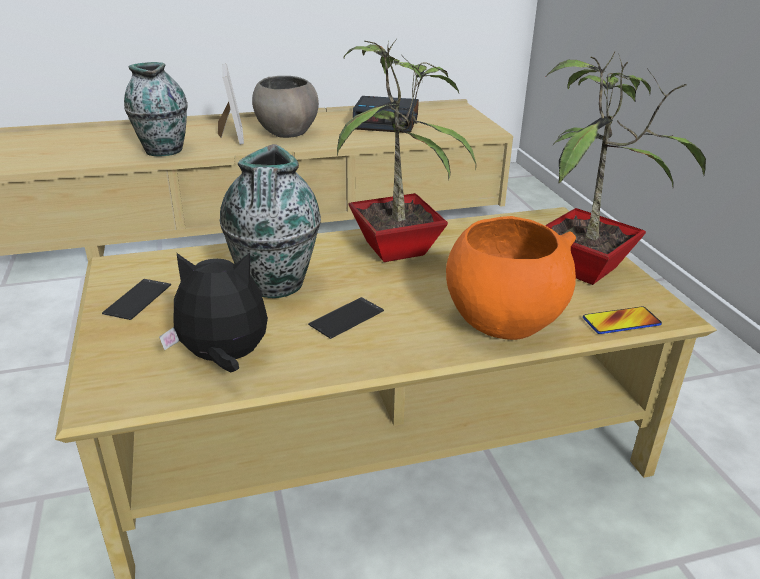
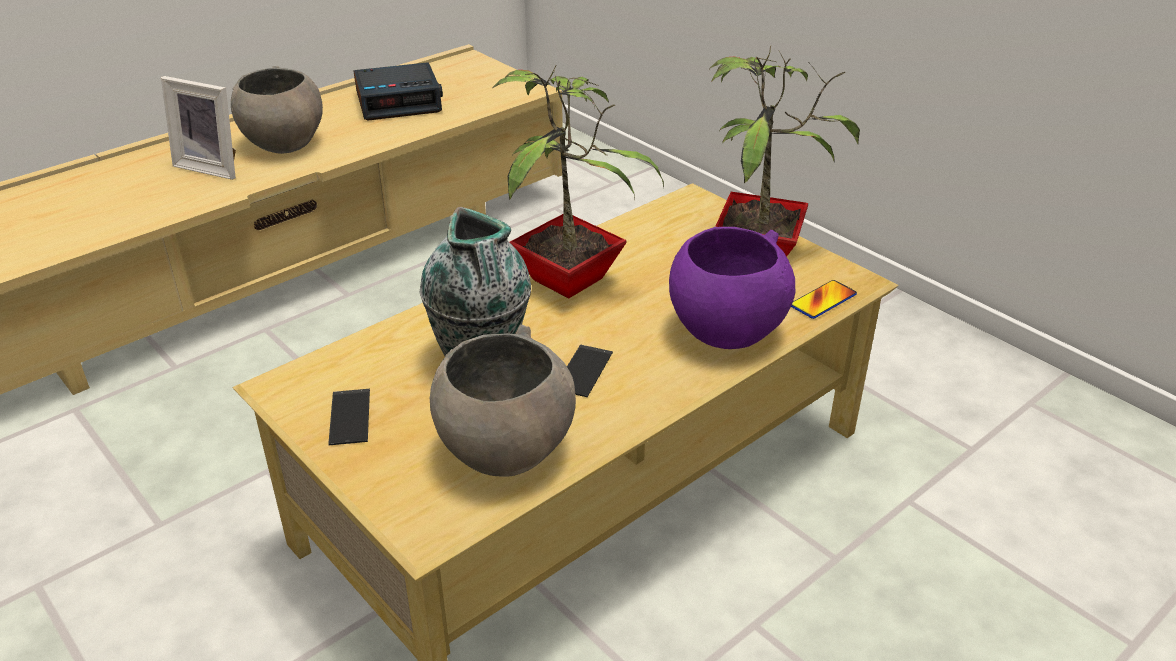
camera: 25 degrees left, 5 degrees up
vase [124,62,188,156] -> none
plush toy [159,253,268,372] -> grey bowl [430,325,576,476]
picture frame [218,64,244,145] -> picture frame turned 150 degrees clockwise [161,76,236,180]
orange bowl [446,216,576,340] -> purple bowl [669,227,795,349]

